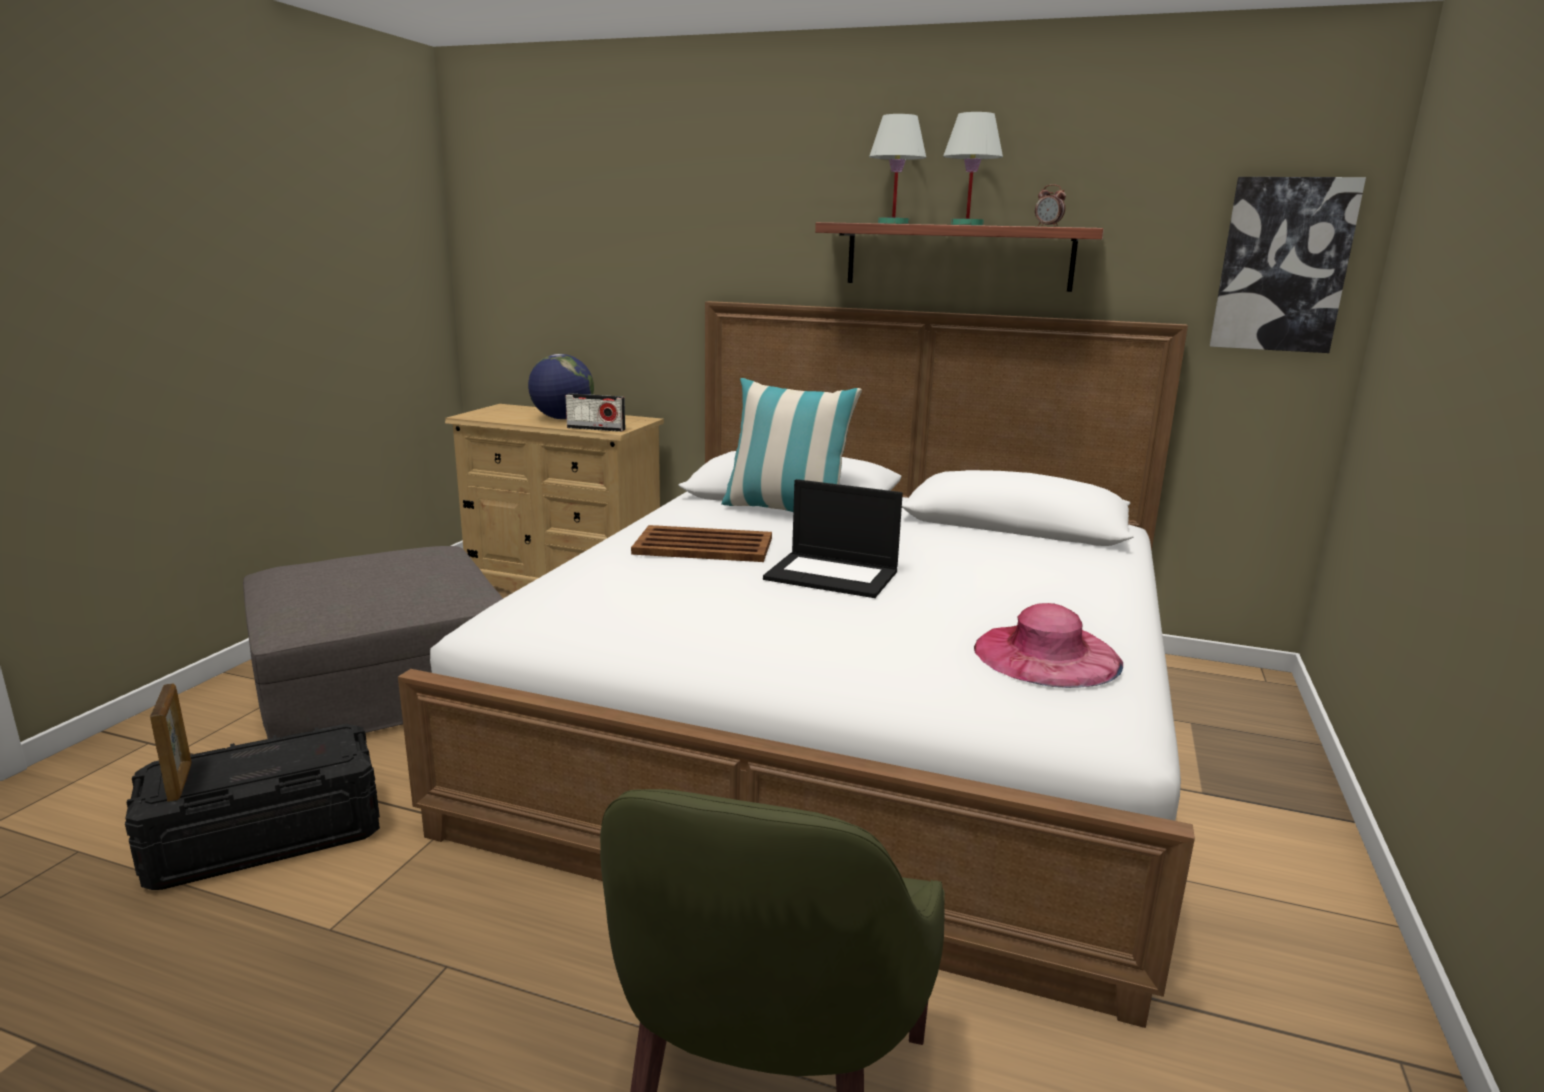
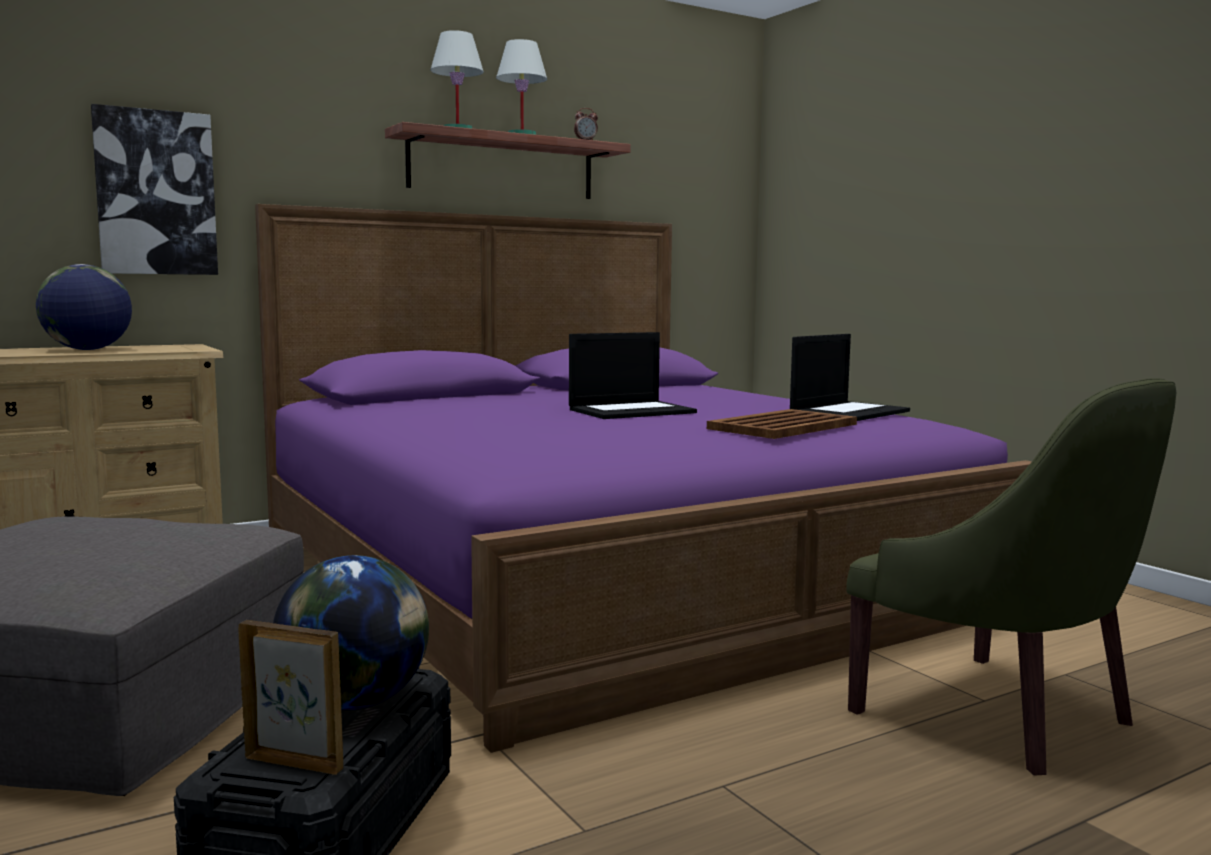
camera: 50 degrees left, 10 degrees down
white bed [398,301,1195,1028] -> purple bed [255,204,1032,753]
radio [566,393,625,432] -> none
brown tray [631,525,772,562] -> brown tray moved to [707,409,857,439]
pillow [721,378,862,512] -> none
pink hat [974,603,1123,688] -> laptop [790,334,910,421]
picture [1210,177,1366,353] -> picture moved to [91,104,218,275]
none -> globe [273,555,429,710]

